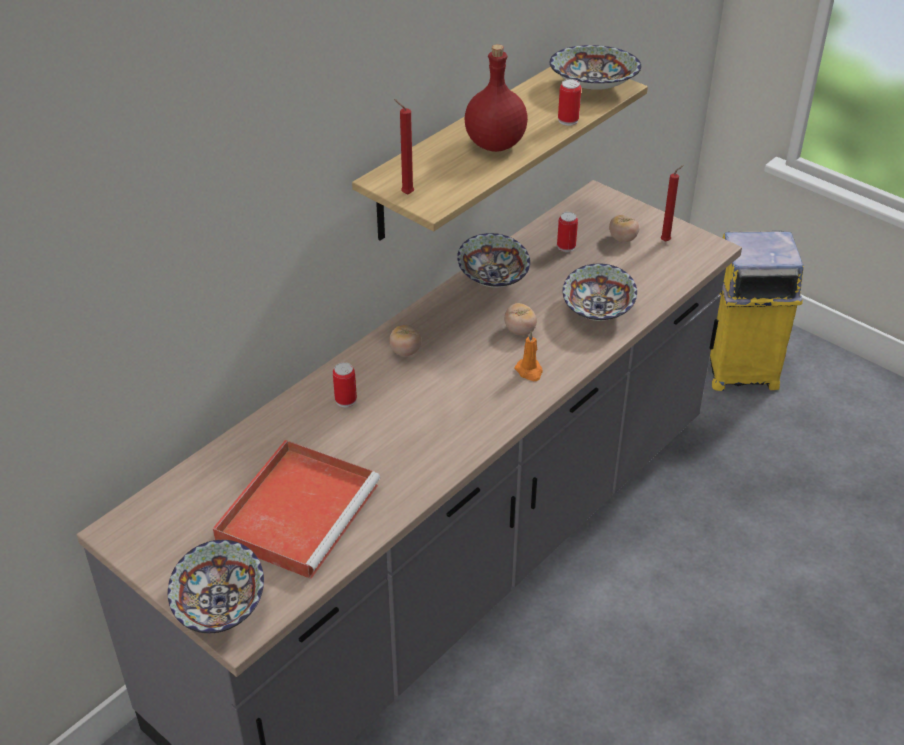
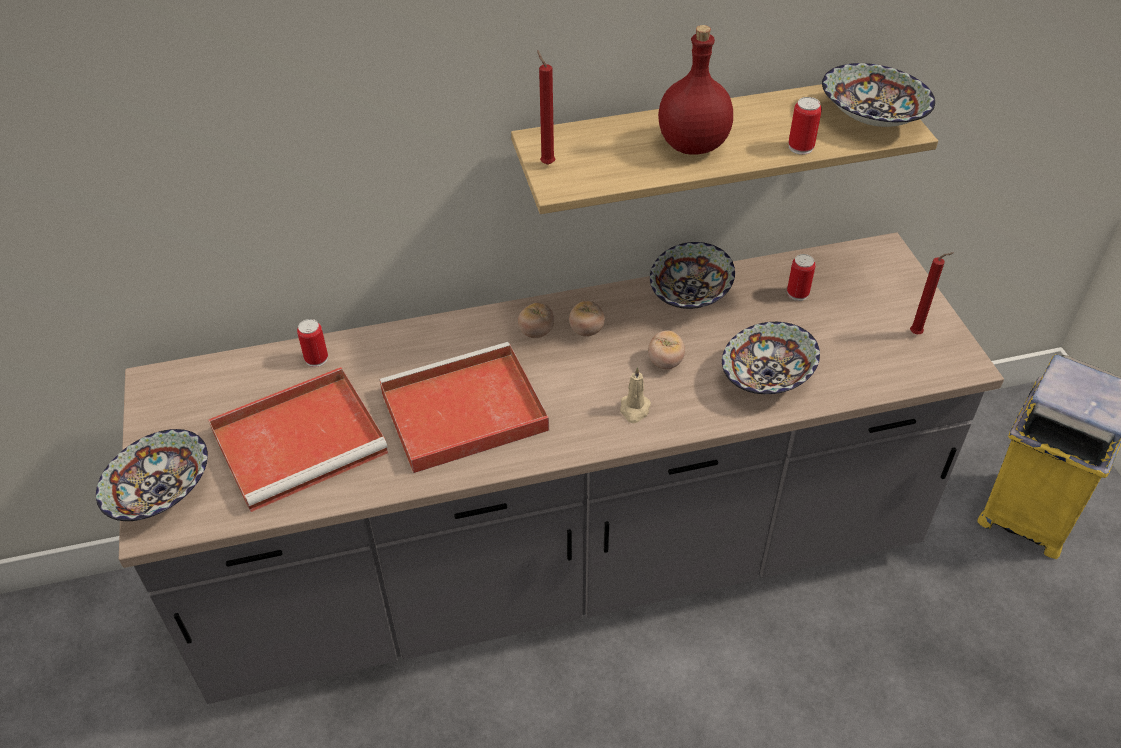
camera: 35 degrees right, 5 degrees up
can [333,362,357,408] -> can moved to [297,319,328,367]
orange candle [515,331,543,381] -> beige candle [620,367,651,423]
tomato [609,215,639,242] -> tomato moved to [569,301,605,337]
none -> red tray [379,342,549,473]

